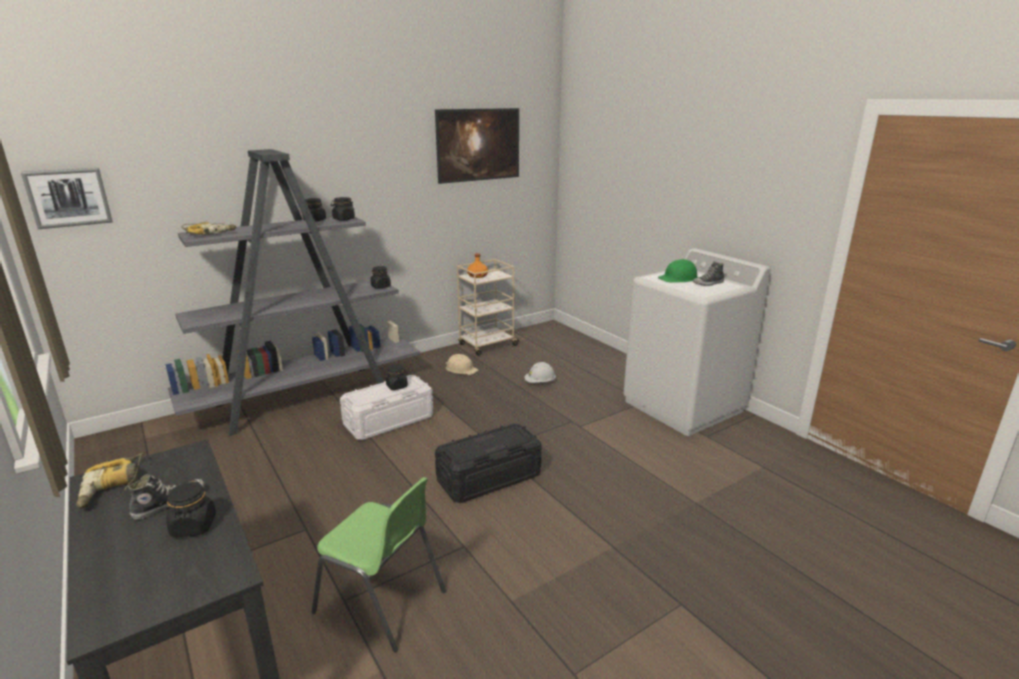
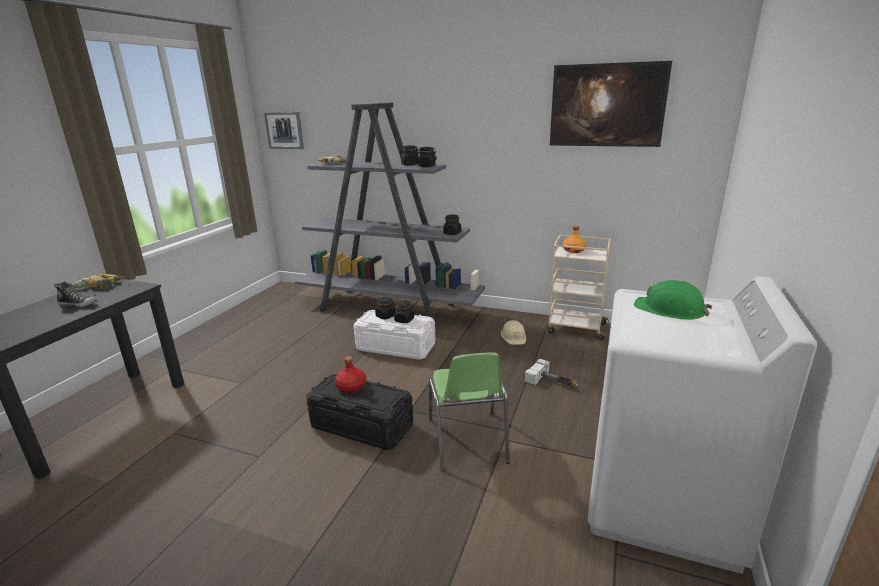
camera: 55 degrees right, 0 degrees up
black jar [166,480,216,537] -> black jar moved to [375,297,395,319]
green chair [312,477,446,652] -> green chair moved to [429,353,510,471]
white hard hat [524,362,556,383] -> hammer [525,359,578,388]
shoe [693,261,724,286] -> none
none -> red bottle [335,356,366,392]

